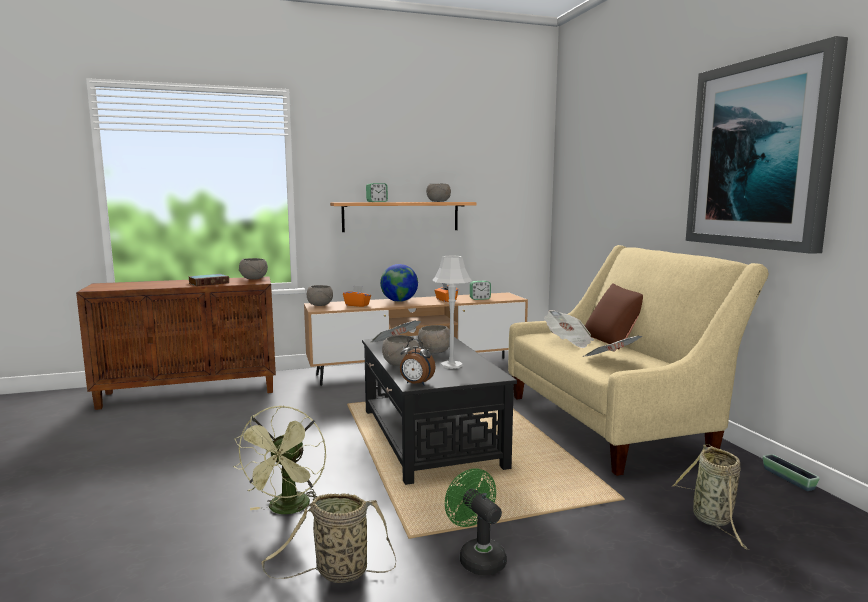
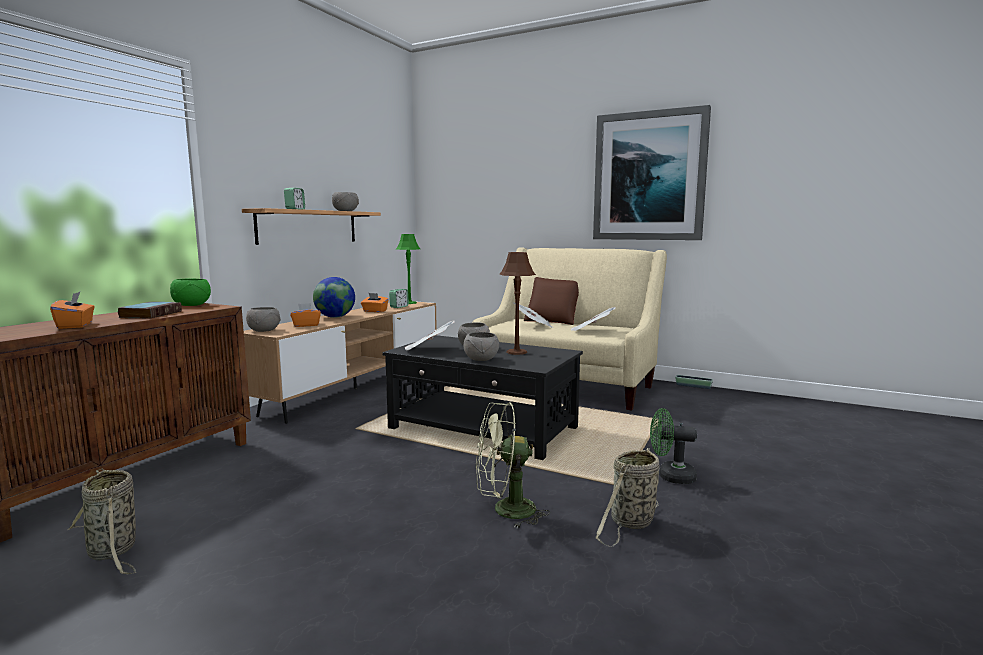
camera: 45 degrees left, 0 degrees up
green fan [233,405,326,514] -> green fan turned 120 degrees clockwise [476,402,550,529]
grey bowl [239,258,268,280] -> green bowl [170,279,211,306]
alarm clock [400,339,435,386] -> none
grey table lamp [432,256,472,369] -> brown table lamp [500,252,536,355]
basket [672,444,749,550] -> basket moved to [68,469,136,574]
none -> orange tissue box [50,291,95,329]
none -> green table lamp [396,234,420,304]

